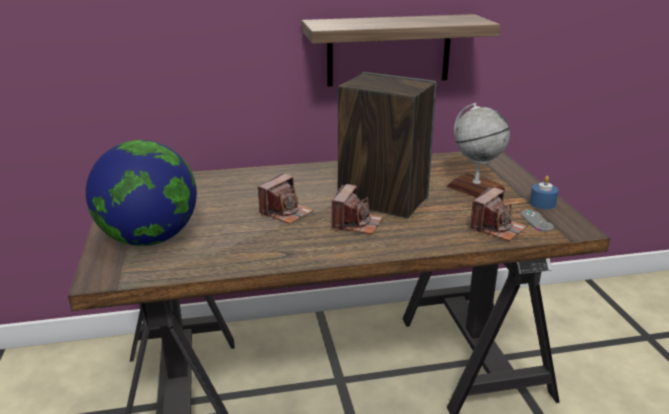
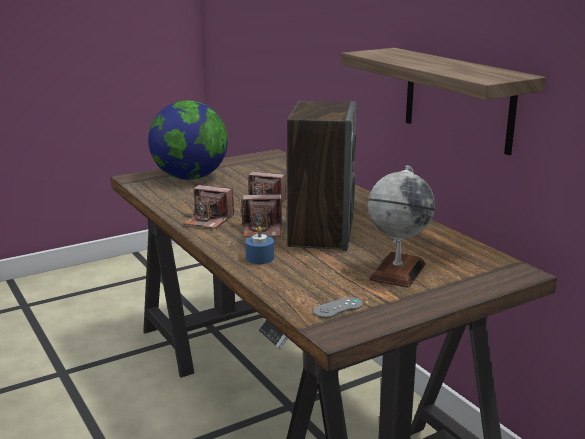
camera: 70 degrees right, 5 degrees down
camera [470,187,527,241] -> camera moved to [183,185,234,229]
blue candle [530,176,559,209] -> blue candle moved to [245,226,274,264]

